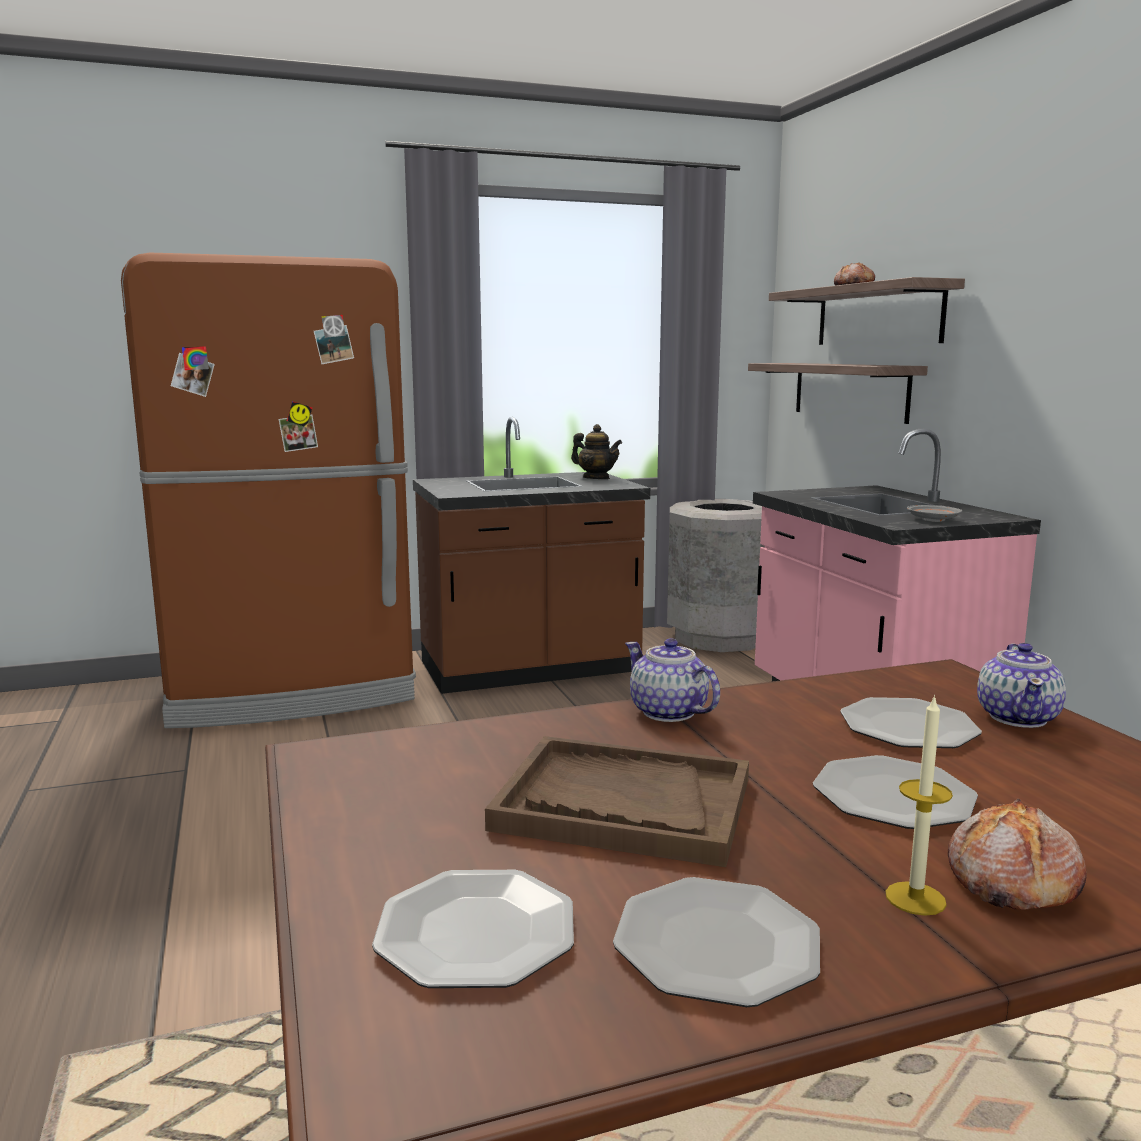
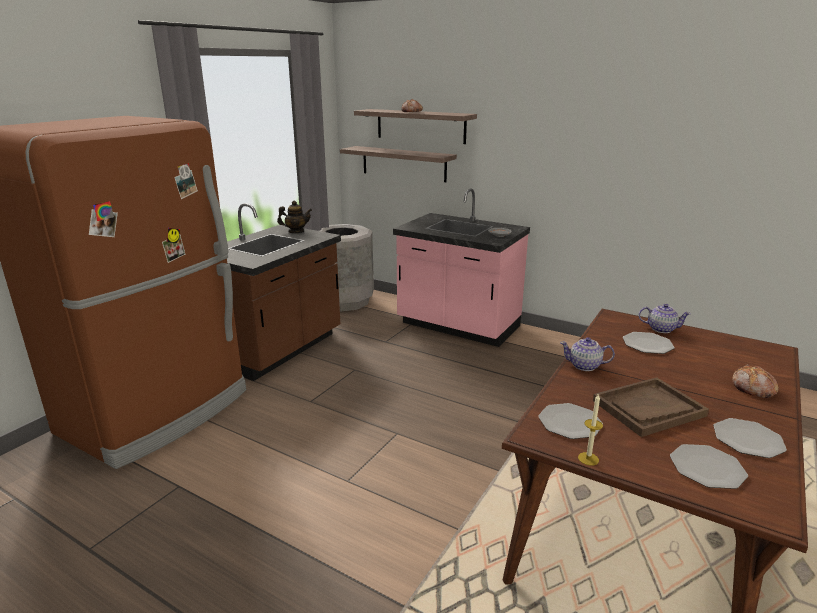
camera: 40 degrees left, 10 degrees up
plate [813,755,978,829] -> plate moved to [538,403,603,439]
candle [886,694,953,916] -> candle moved to [578,393,603,466]
teapot [977,643,1066,728] -> teapot turned 45 degrees counterclockwise [639,304,691,333]

